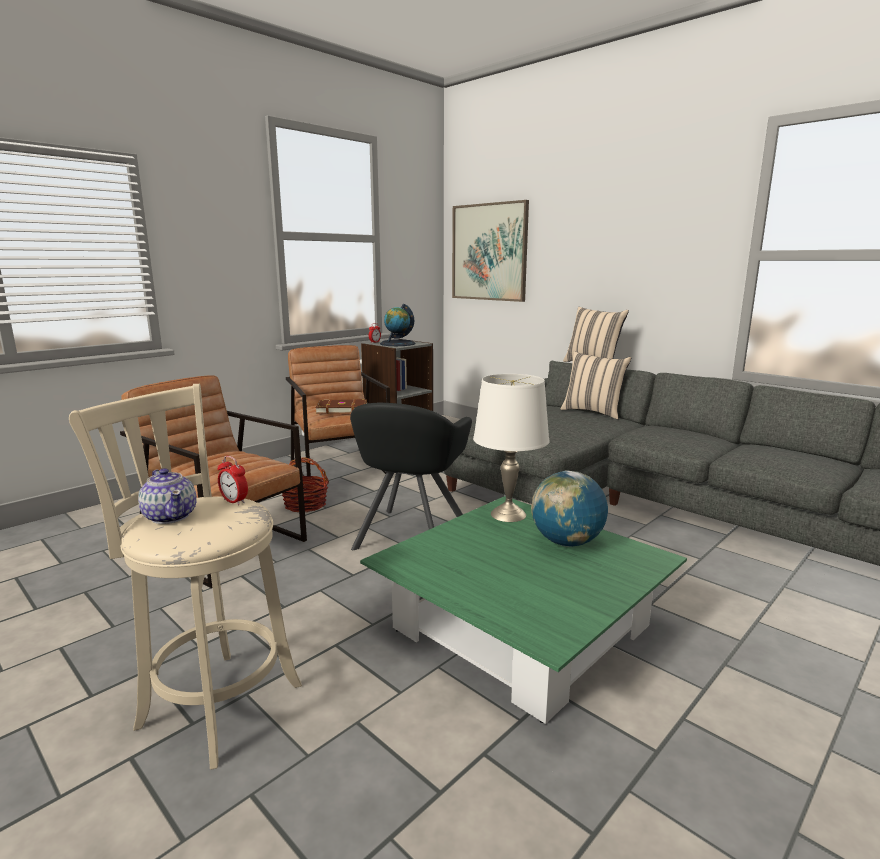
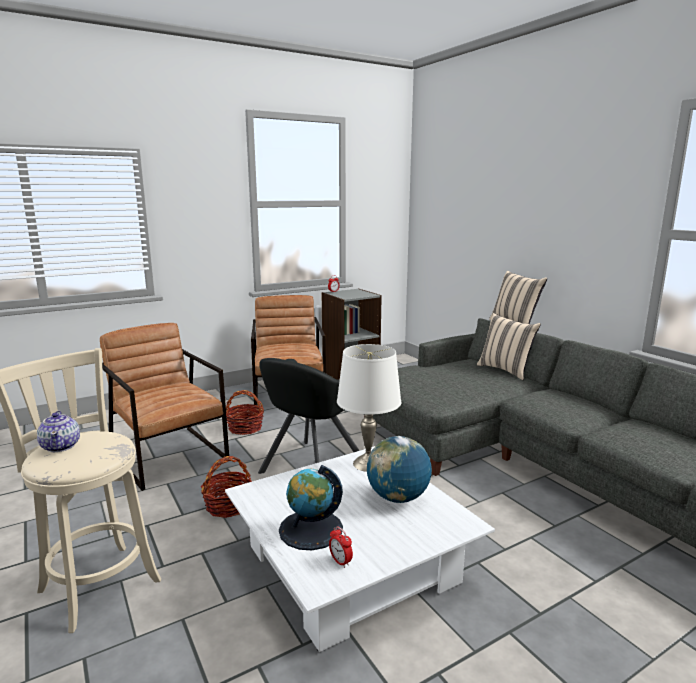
camera: 15 degrees right, 0 degrees up
alarm clock [217,456,248,506] -> alarm clock moved to [329,526,353,568]
brown book [315,399,367,414] -> none
green coffee table [360,496,687,724] -> white coffee table [225,446,495,652]
globe [380,304,415,346] -> globe moved to [279,465,343,550]
picture [452,200,529,302] -> none
none -> basket [201,456,252,518]

